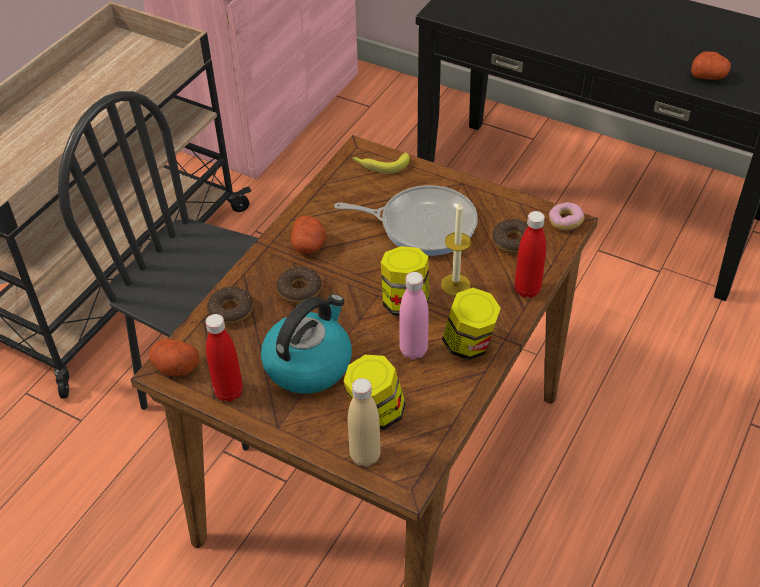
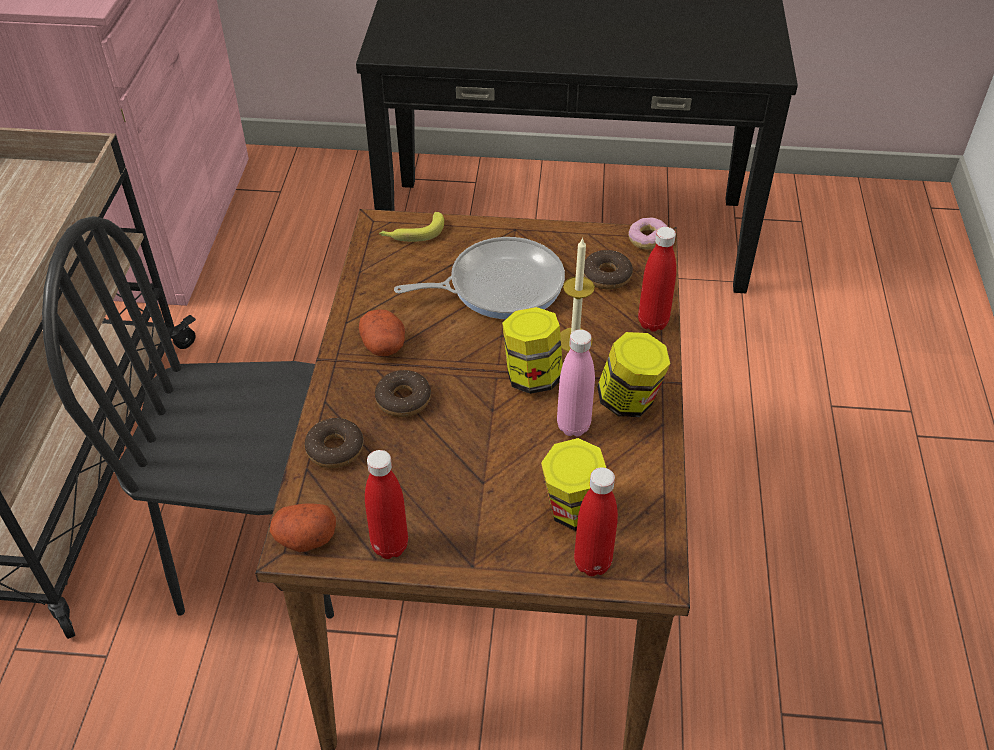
camera: 25 degrees left, 0 degrees up
kettle [261,294,352,394] -> none
beige bottle [348,378,381,467] -> red bottle [574,467,618,576]
potato [691,51,731,80] -> none

